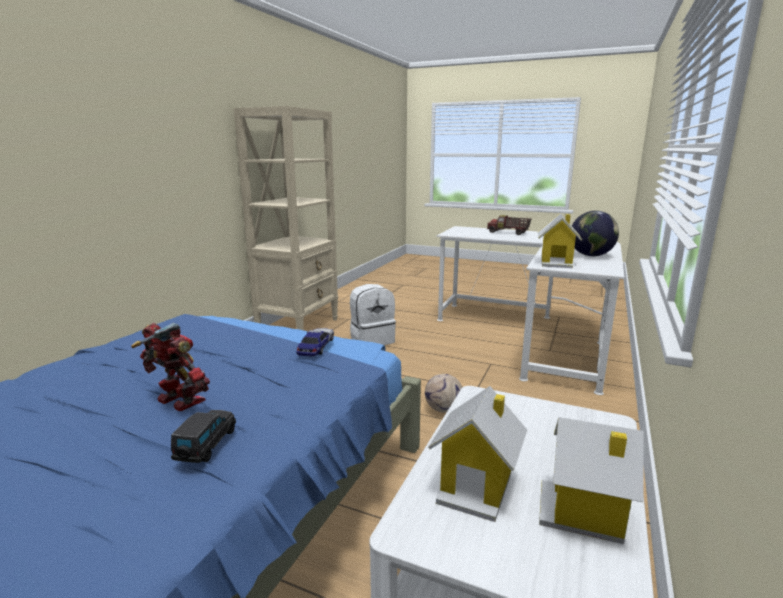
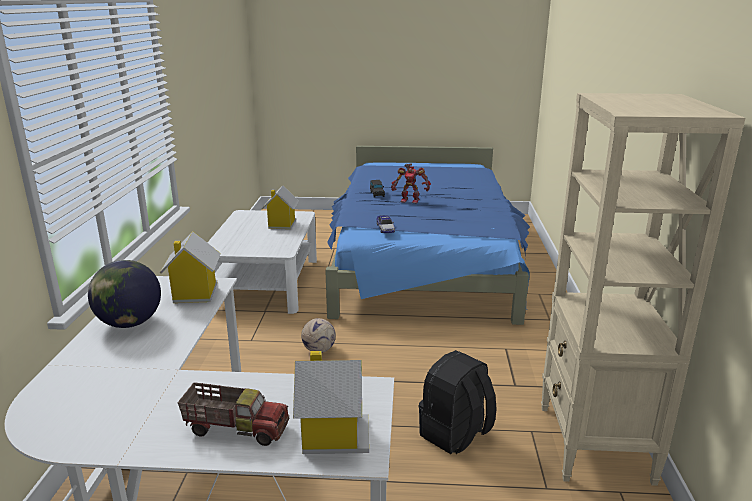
camera: 160 degrees right, 5 degrees up
white backpack [350,284,396,345] -> black backpack [419,350,497,454]
toy house [539,417,644,544] -> toy house moved to [293,351,369,454]

